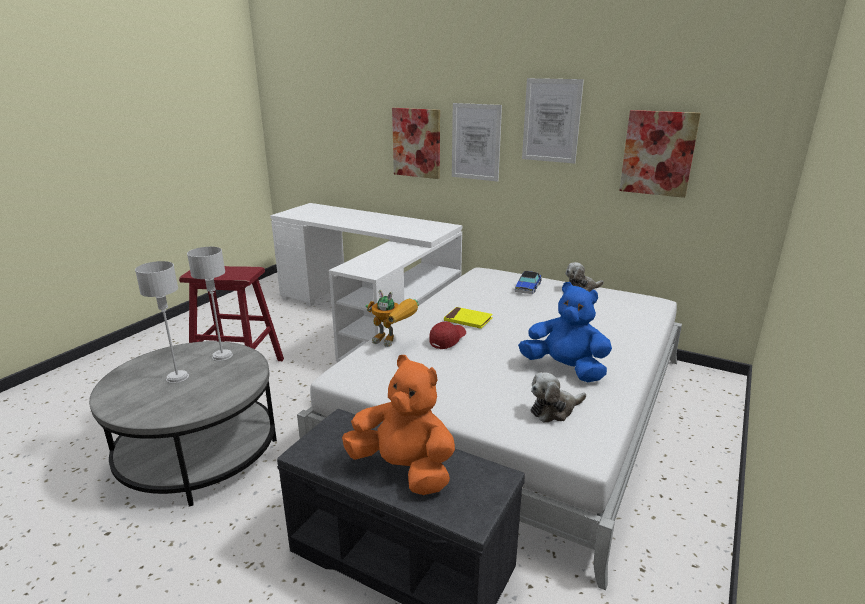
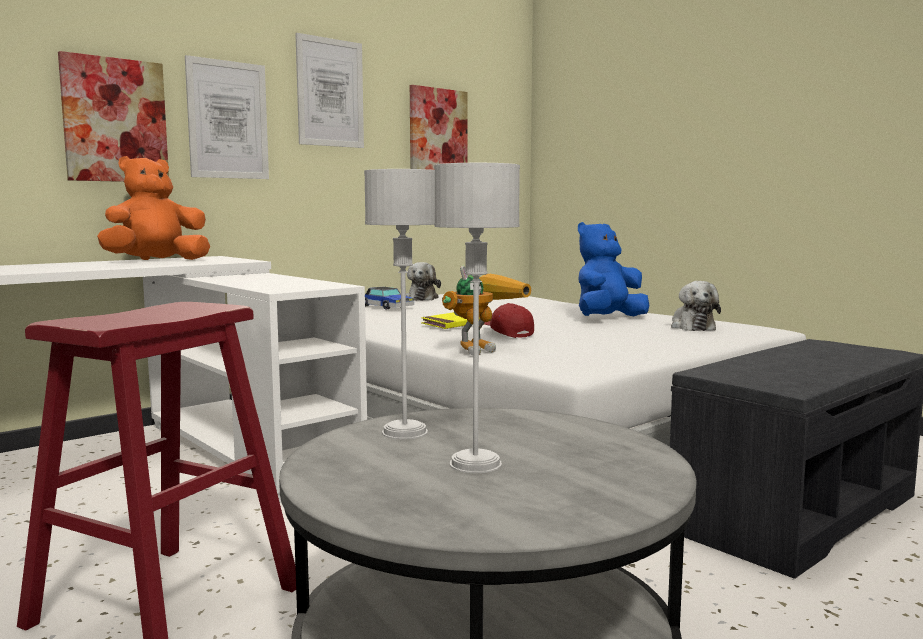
camera: 70 degrees left, 15 degrees down
orange plush toy [342,355,455,495] -> orange plush toy moved to [97,156,210,260]

